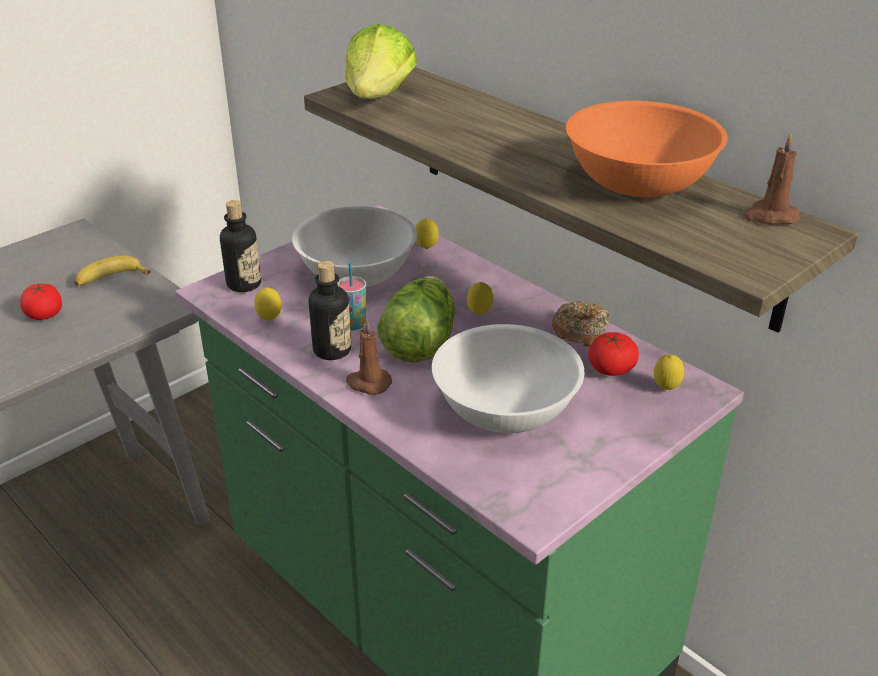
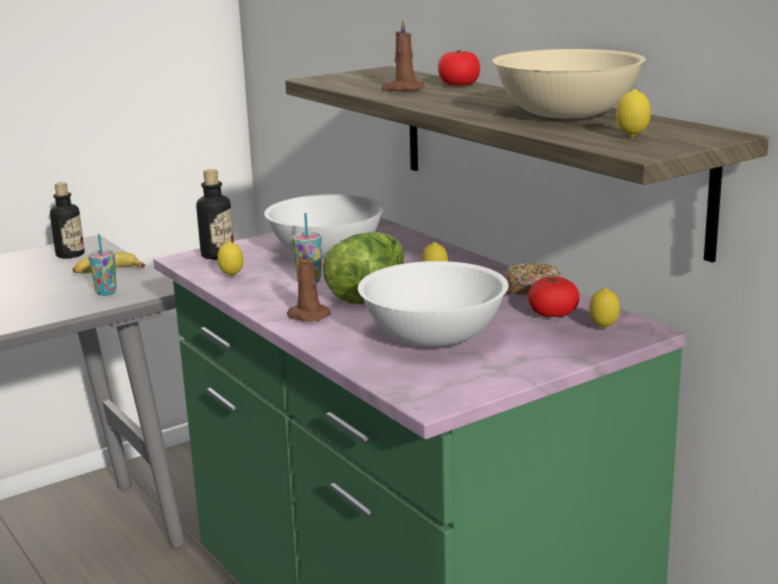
camera: 10 degrees right, 15 degrees down
tomato [20,284,62,320] -> tomato moved to [438,50,480,86]
bottle [309,261,351,360] -> bottle moved to [50,182,85,259]
lettuce [345,23,417,99] -> none
lemon [416,218,439,249] -> lemon moved to [616,89,651,138]
orange bowl [566,101,727,197] -> beige bowl [492,49,646,118]
brown candle [743,132,800,225] -> brown candle moved to [381,17,425,91]
none -> cup [88,234,117,296]

